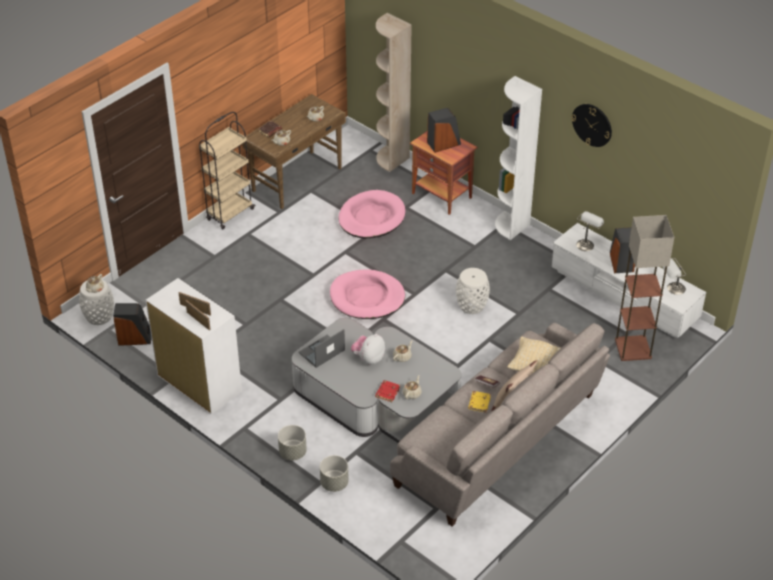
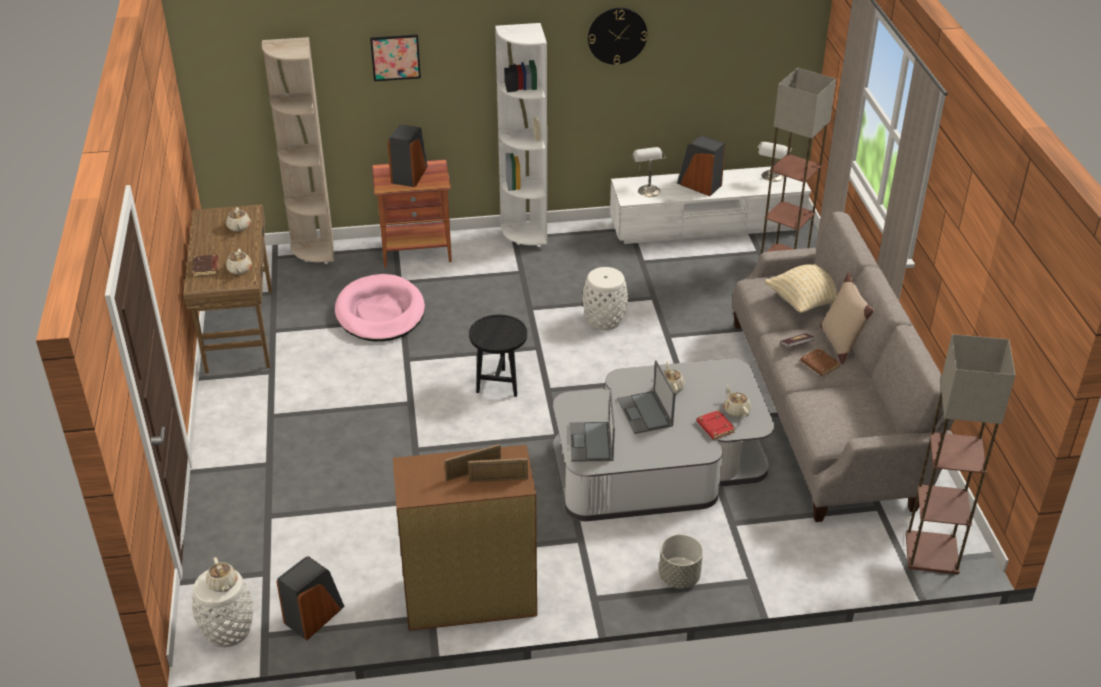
camera: 50 degrees left, 5 degrees down
white cabinet [146,278,242,415] -> brown cabinet [393,445,537,631]
beige cart [199,112,255,229] -> none
grey planter [320,455,349,492] -> none
pink dog bed [330,270,405,319] -> black side table [469,315,527,397]
plush toy [351,334,385,365] -> laptop [617,360,675,434]
yellow book [468,391,491,413] -> brown book [800,348,840,376]
none -> picture [370,34,421,81]
none -> floor lamp [906,334,1016,574]

